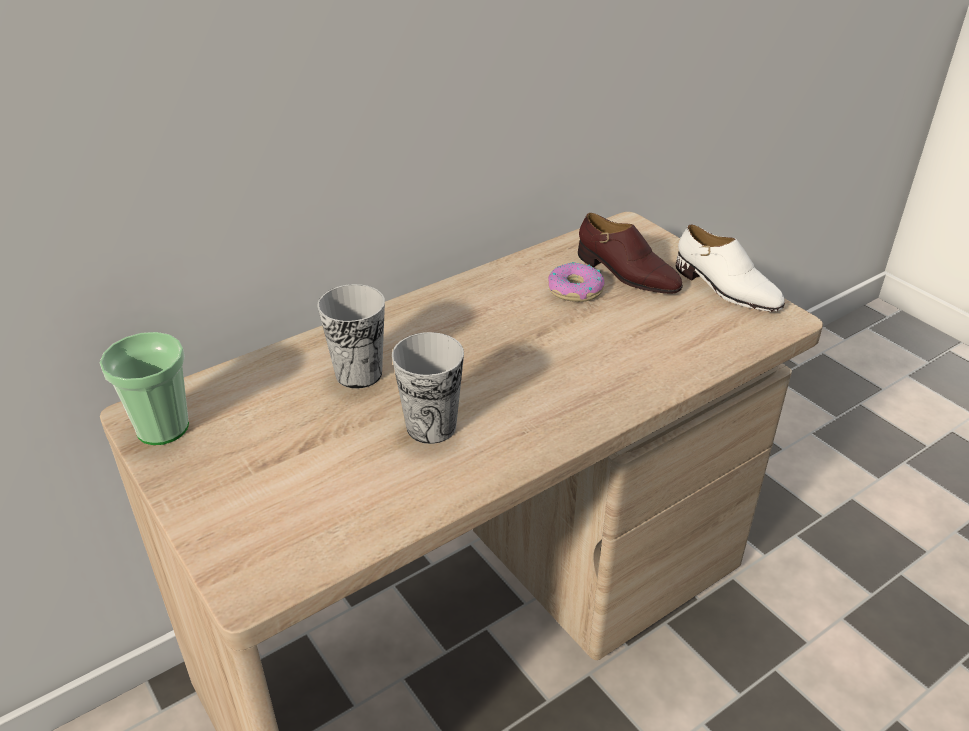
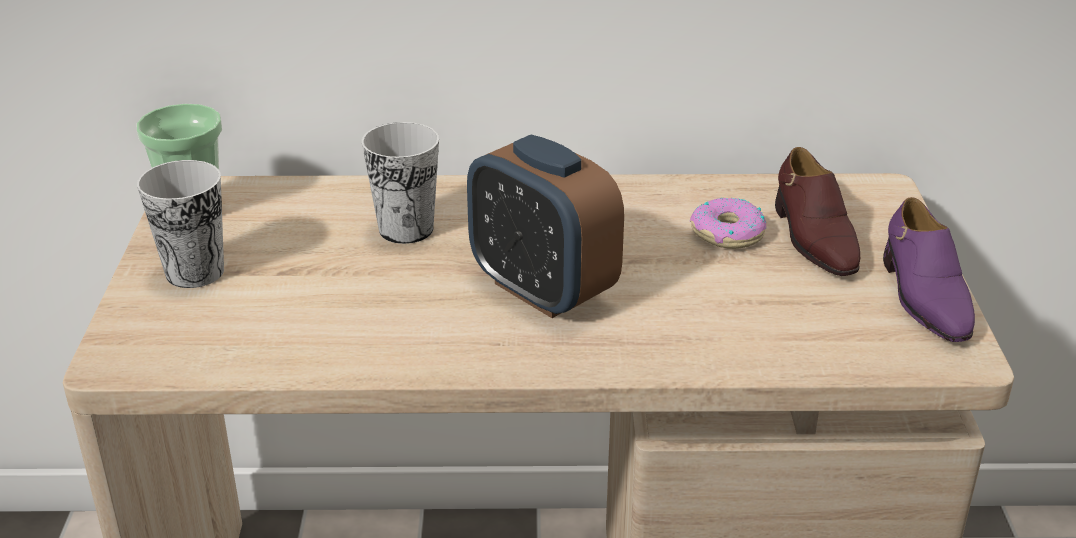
camera: 35 degrees right, 5 degrees down
cup [392,332,464,444] -> cup moved to [137,160,224,288]
white shoe [676,225,785,312] -> purple shoe [883,197,975,342]
none -> alarm clock [467,135,624,318]

